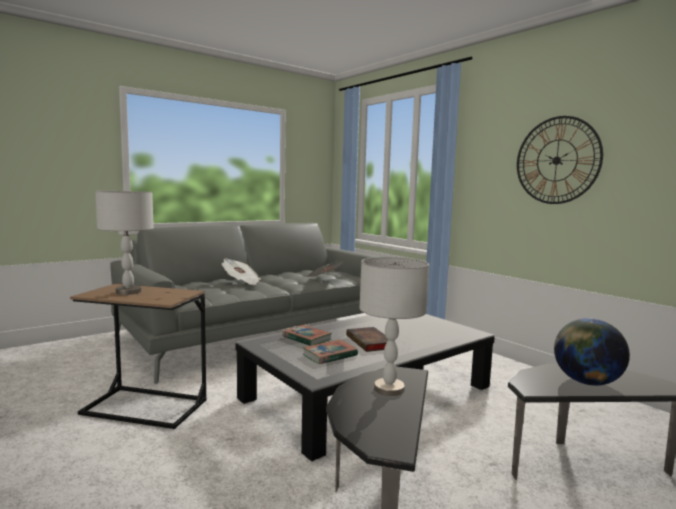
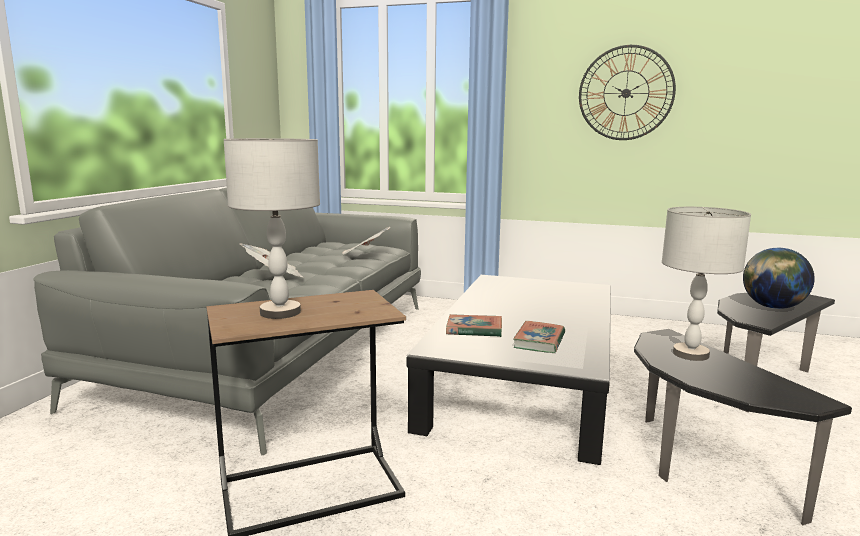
camera: 35 degrees left, 5 degrees up
book [346,327,388,352] -> none

